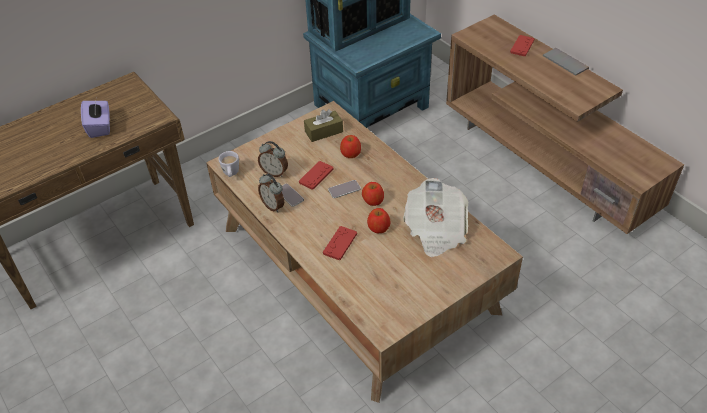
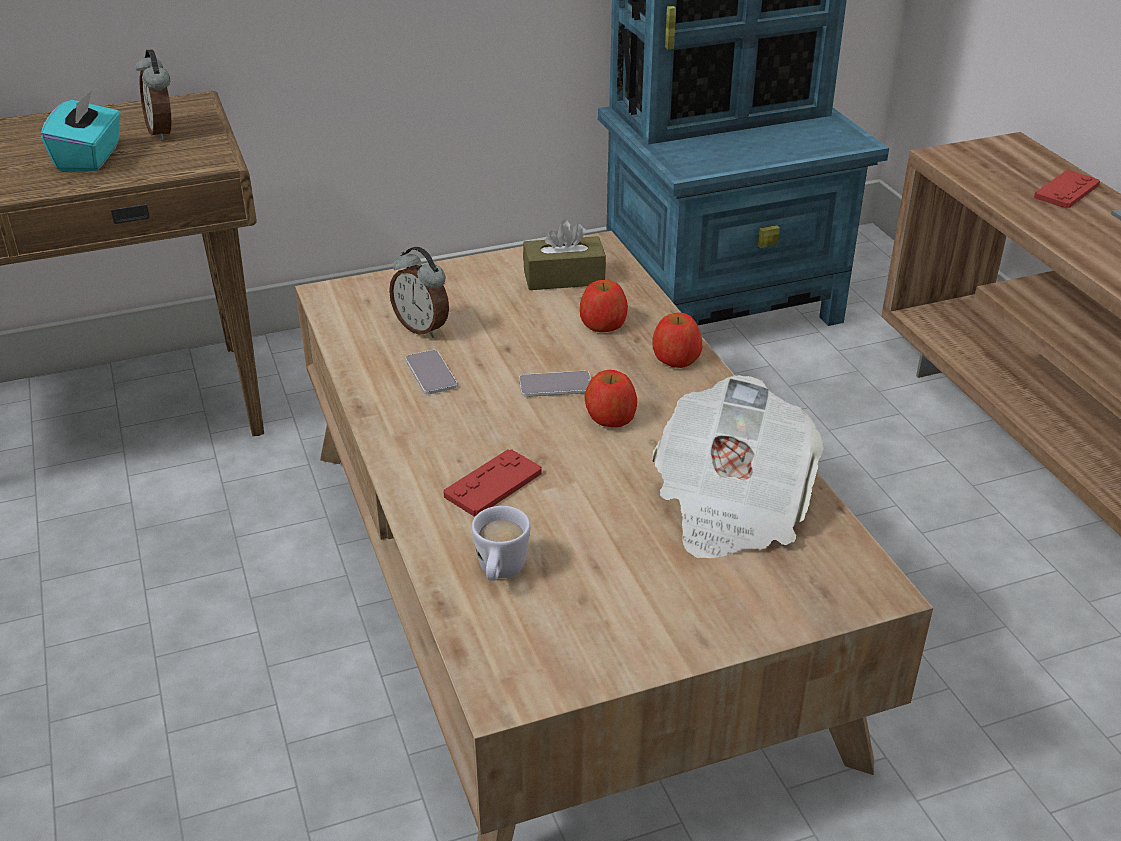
camera: 15 degrees right, 10 degrees down
purple tissue box [81,101,110,138] -> turquoise tissue box [41,90,121,171]
white mug [218,151,239,177] -> white mug moved to [472,506,531,581]
alarm clock [258,174,284,213] -> alarm clock moved to [136,50,171,141]
red game controller [299,161,333,190] -> none
apple [367,208,391,233] -> apple moved to [652,312,702,368]

